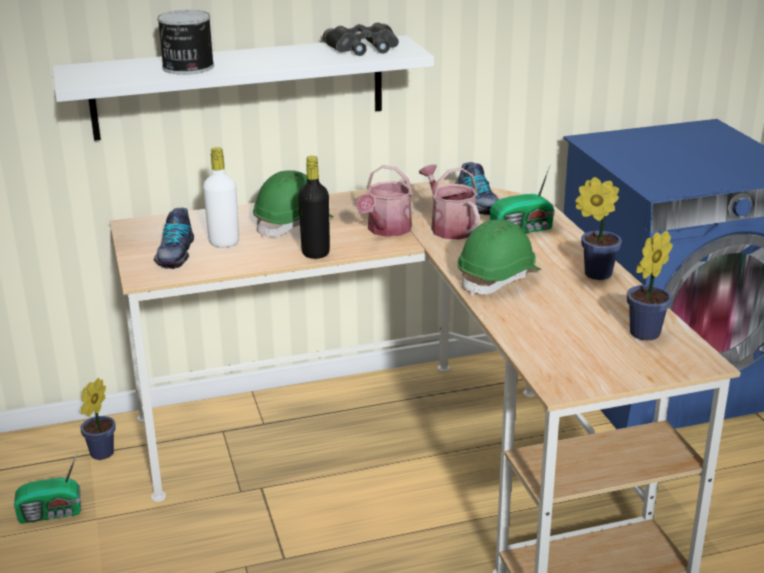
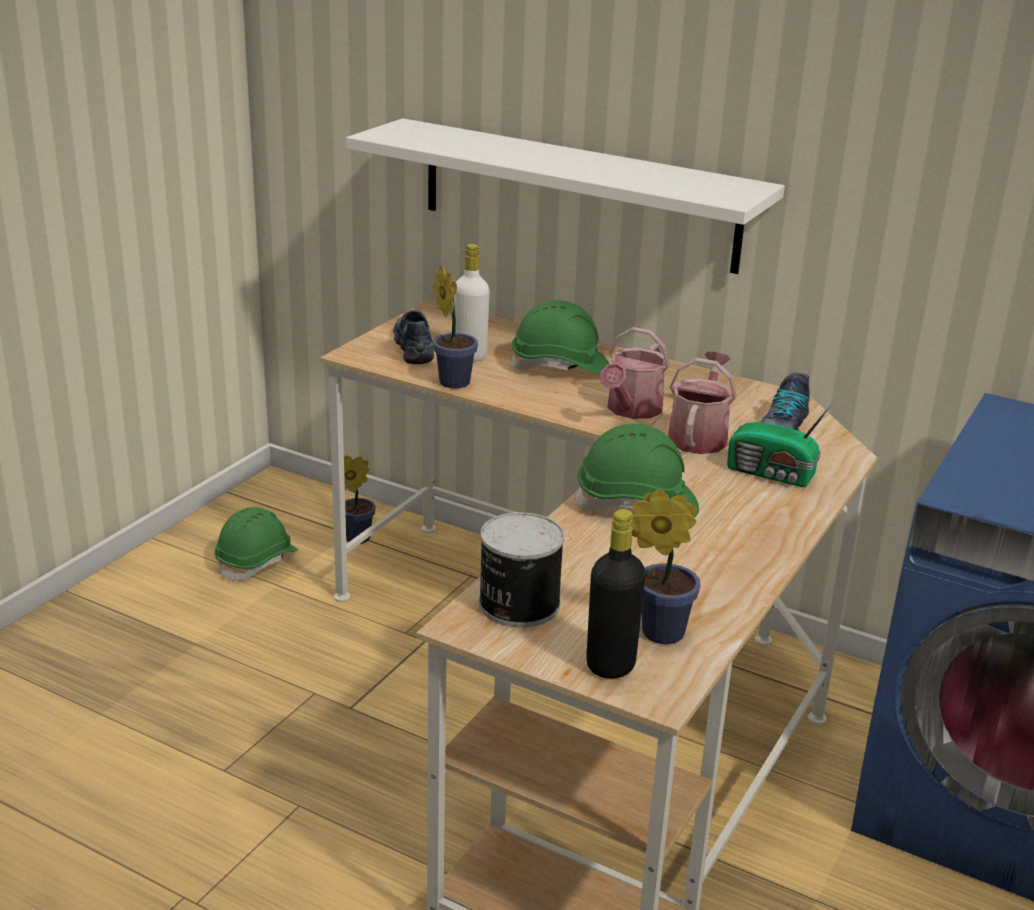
camera: 45 degrees right, 0 degrees up
radio [14,451,81,523] -> green hard hat [214,507,298,583]
shoe [154,208,194,269] -> shoe turned 120 degrees clockwise [393,310,434,364]
can [157,10,214,75] -> can moved to [479,512,564,627]
black bottle [298,156,330,259] -> black bottle moved to [586,509,646,679]
black binoculars [323,22,399,56] -> none
watering can [356,165,413,237] -> watering can turned 45 degrees counterclockwise [600,327,670,419]
potted plant [575,177,622,280] -> potted plant moved to [433,265,478,388]

